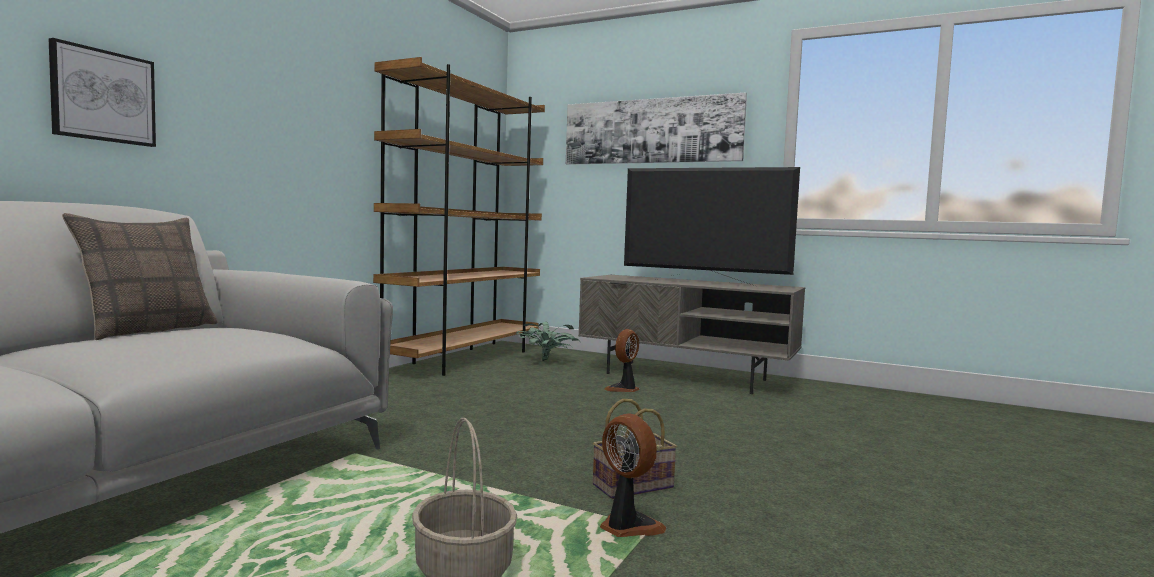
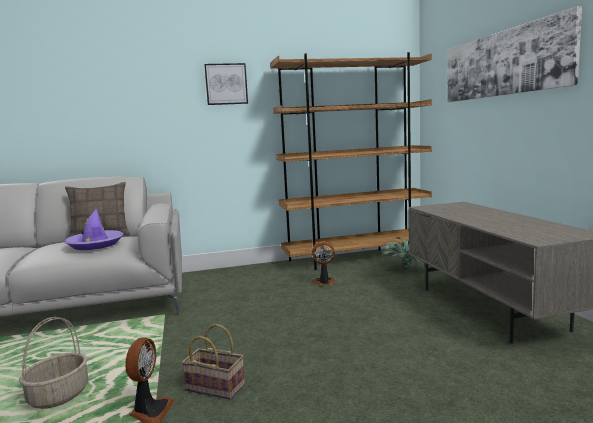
camera: 50 degrees right, 5 degrees up
picture [49,38,156,147] -> picture moved to [204,63,248,105]
fan [604,329,639,392] -> fan moved to [311,240,335,286]
television [624,167,800,286] -> none
none -> purple hat [65,209,124,250]

